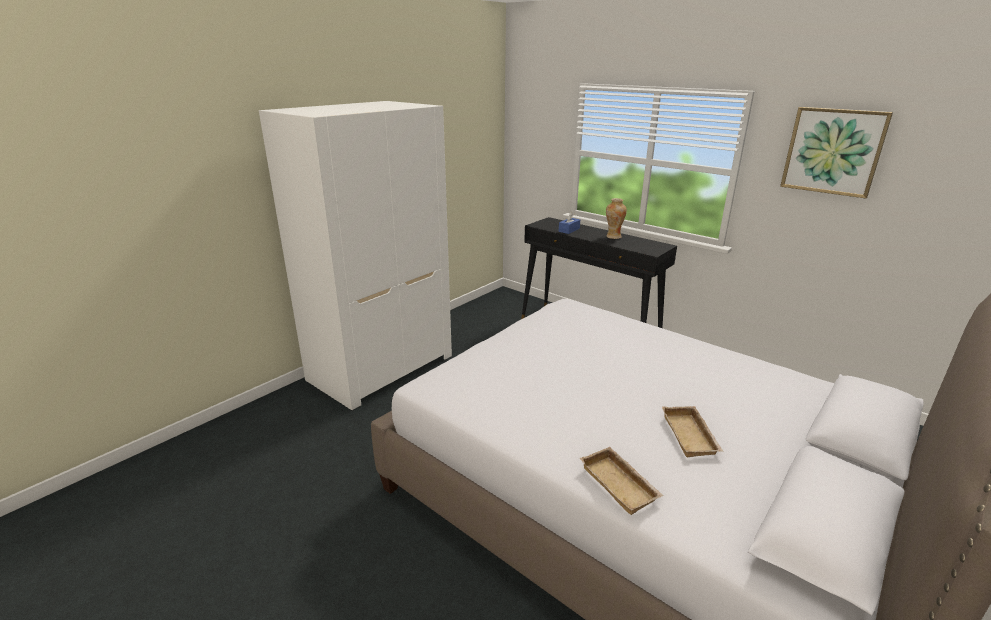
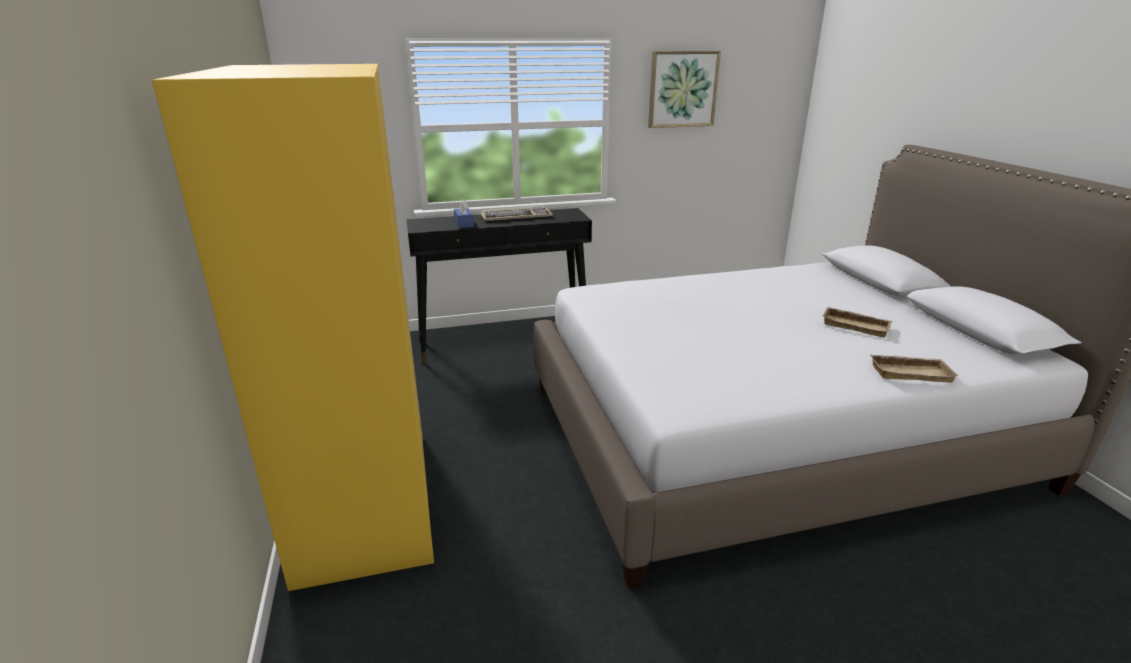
camera: 55 degrees left, 0 degrees up
white wardrobe [259,101,452,411] -> yellow wardrobe [152,64,434,591]
vase [606,198,627,239] -> keyboard [480,206,553,221]

